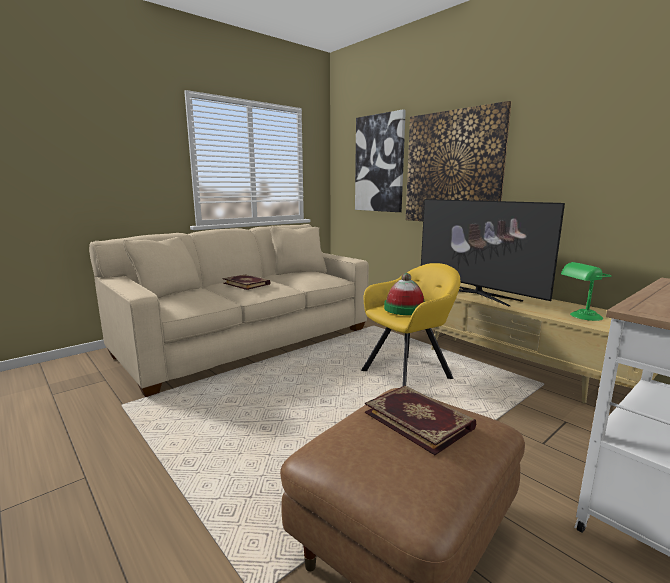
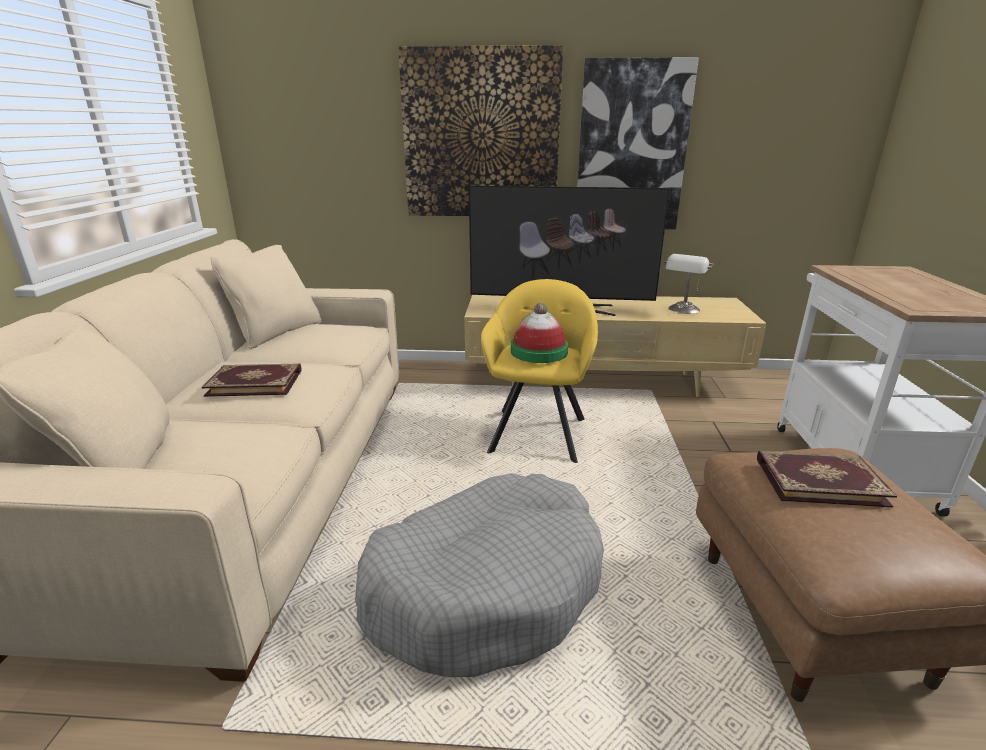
camera: 45 degrees left, 10 degrees up
picture [355,109,406,212] -> picture moved to [577,57,699,229]
green table lamp [561,262,611,321] -> white table lamp [664,254,714,314]
none -> grey dog bed [355,473,604,677]

